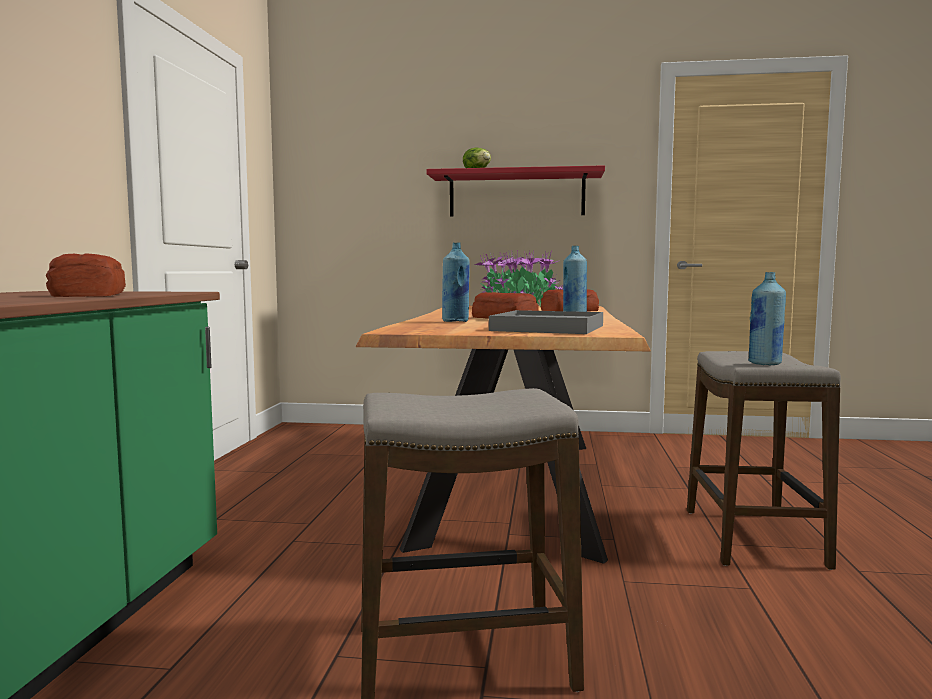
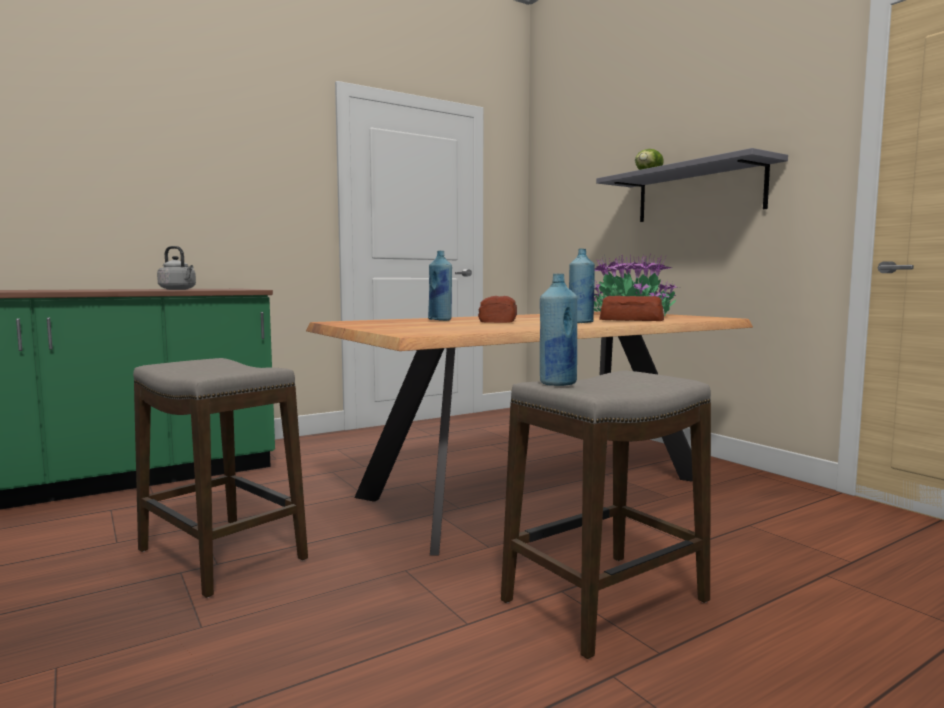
camera: 50 degrees right, 0 degrees up
bread [46,253,126,297] -> grey kettle [157,246,196,290]
red shelf [426,165,605,217] -> grey shelf [596,148,788,222]
grey tray [489,310,603,334] -> none

